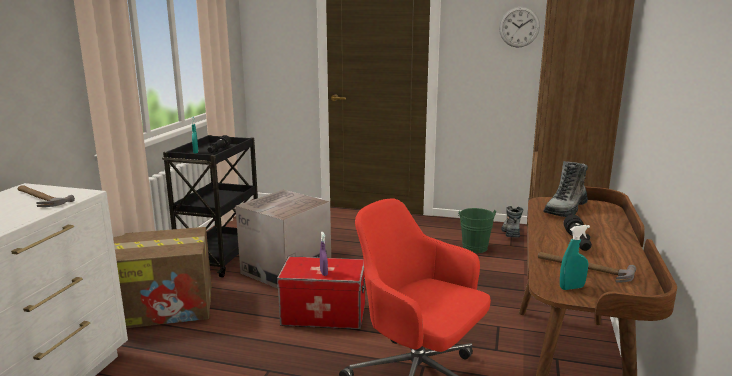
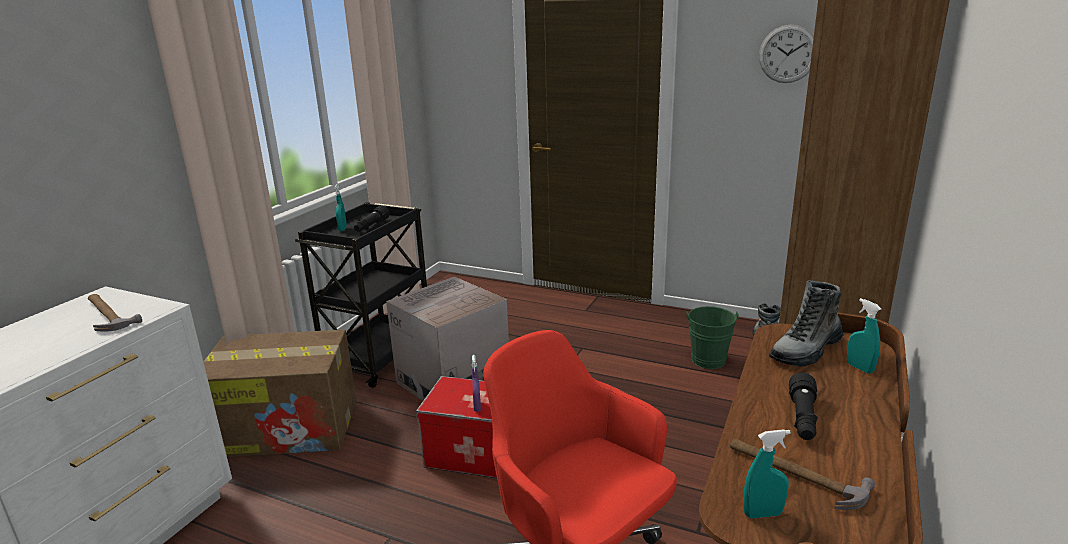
camera: 10 degrees right, 5 degrees up
none -> turquoise spray bottle [847,298,881,374]

